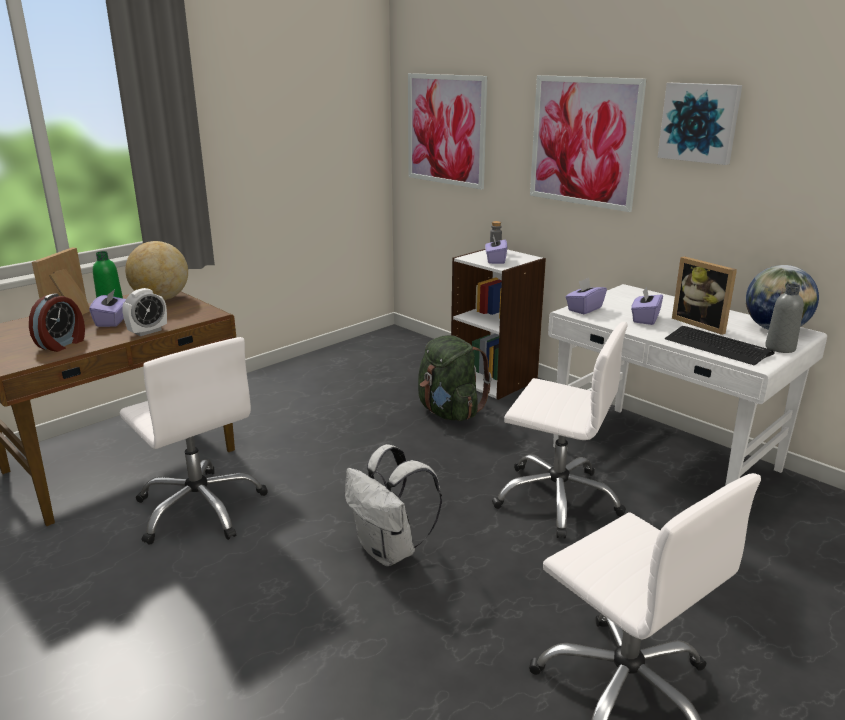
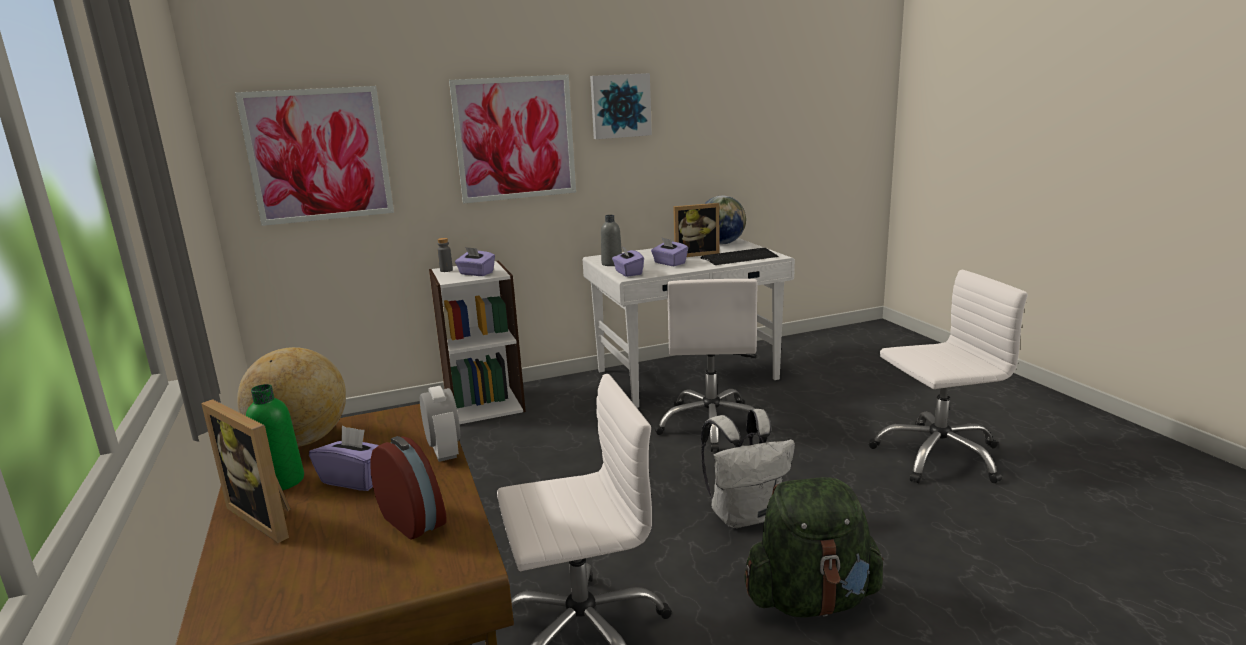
camera: 65 degrees left, 5 degrees down
green backpack [418,335,492,421] -> green backpack moved to [744,477,884,618]
white office chair [492,322,628,539] -> white office chair turned 135 degrees clockwise [654,279,758,452]
grey bottle [765,284,804,353] -> grey bottle moved to [601,215,622,266]

